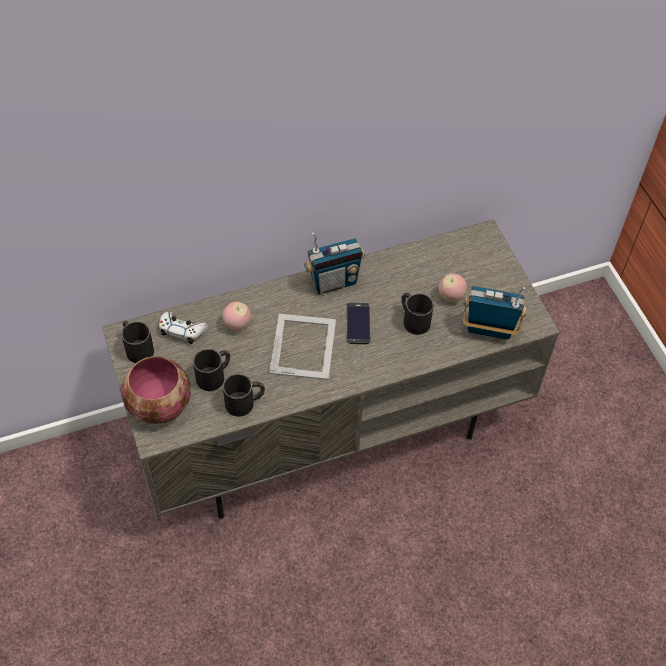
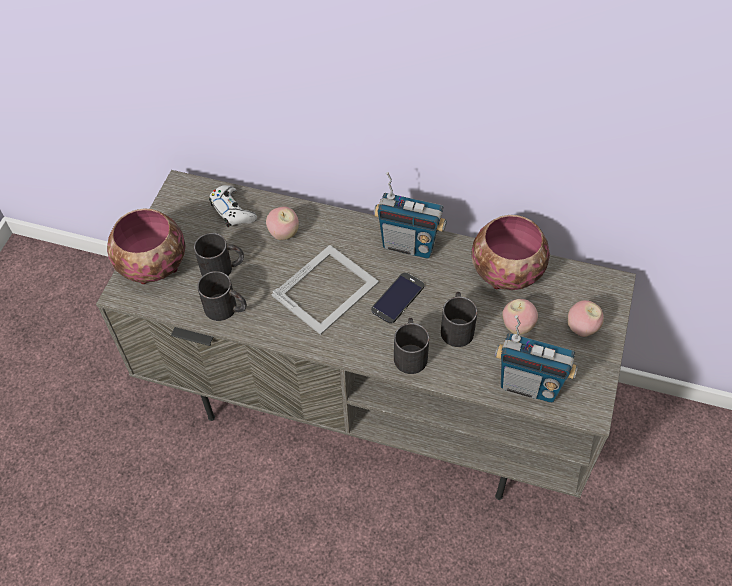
camera: 40 degrees right, 0 degrees up
black mug [121,321,154,363] -> black mug moved to [394,318,429,374]
radio [463,286,527,340] -> radio turned 150 degrees clockwise [495,315,578,403]
none -> bowl [471,215,550,290]
none -> apple [568,300,604,337]

